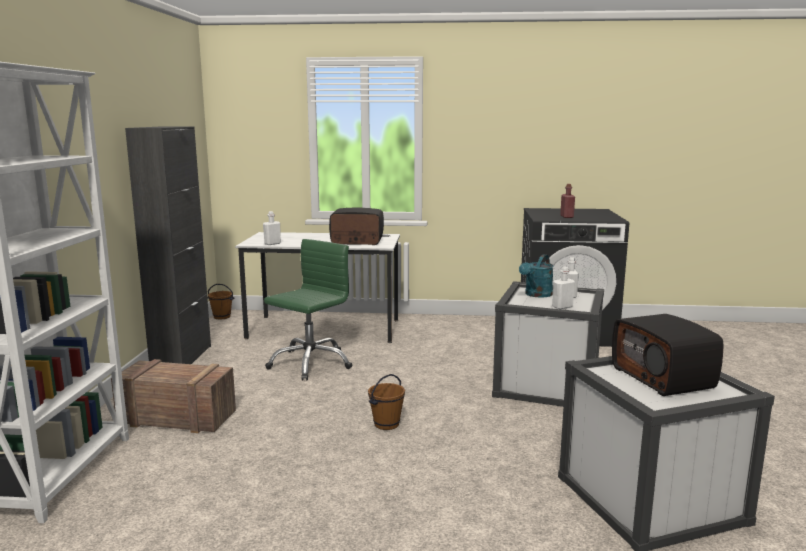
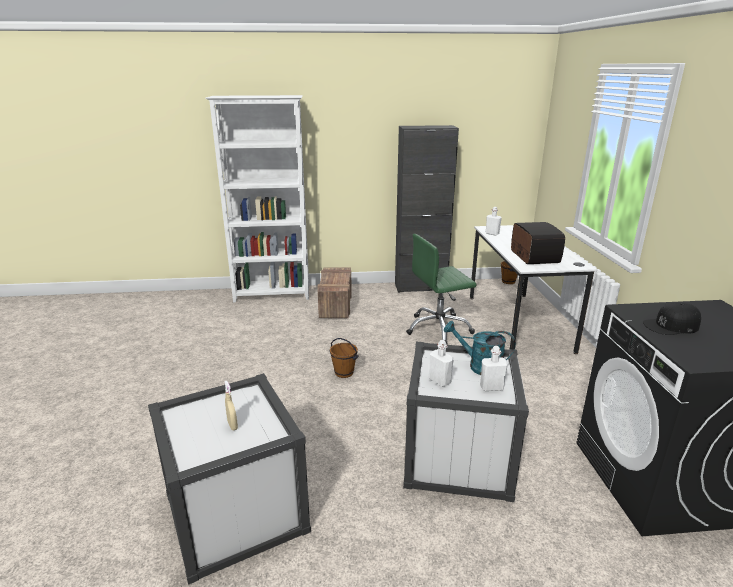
camera: 80 degrees right, 10 degrees up
green office chair [264,239,352,380] -> green office chair turned 135 degrees clockwise [406,234,477,344]
red bottle [560,184,575,218] -> black cap [643,302,701,335]
radio [612,314,723,396] -> beige spray bottle [224,381,238,430]

